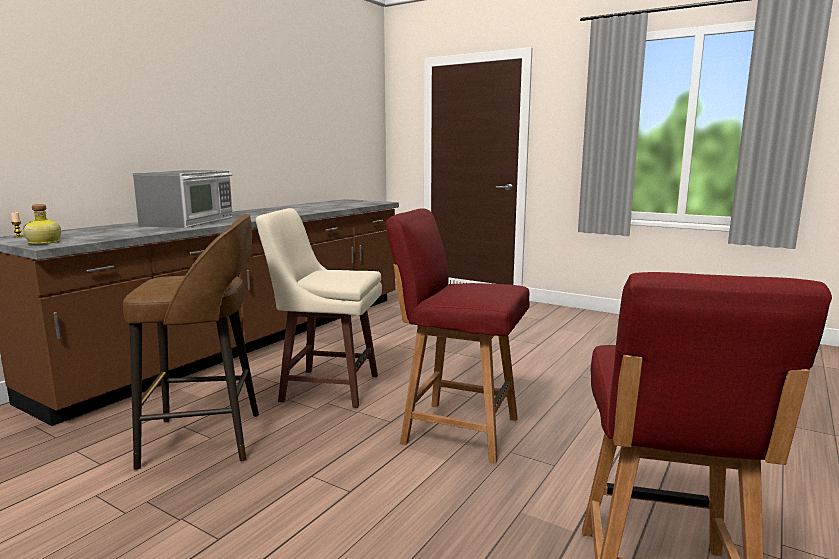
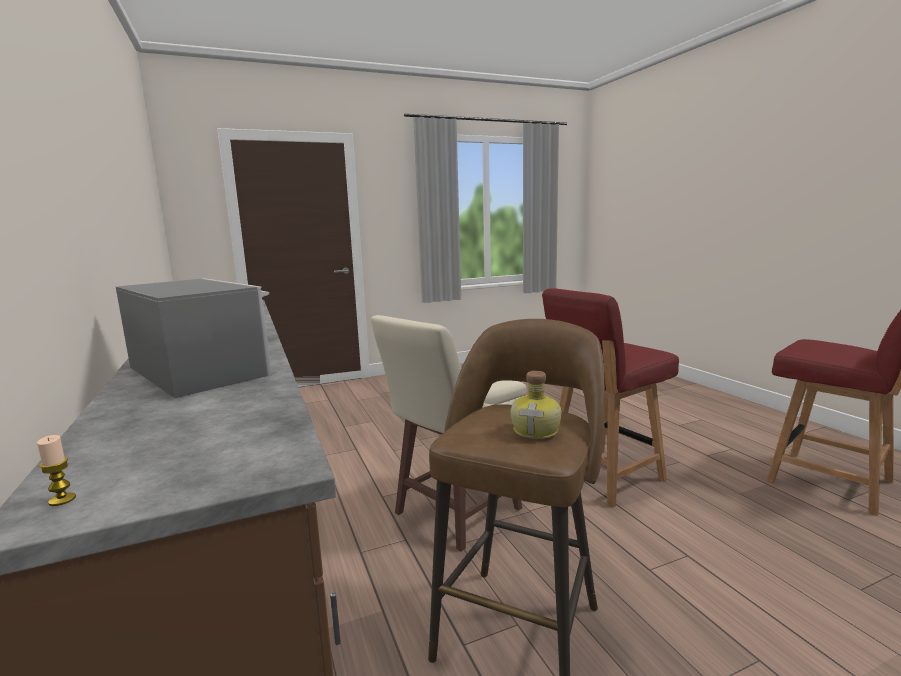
camera: 55 degrees left, 0 degrees up
bottle [23,204,61,244] -> bottle moved to [511,371,562,439]

